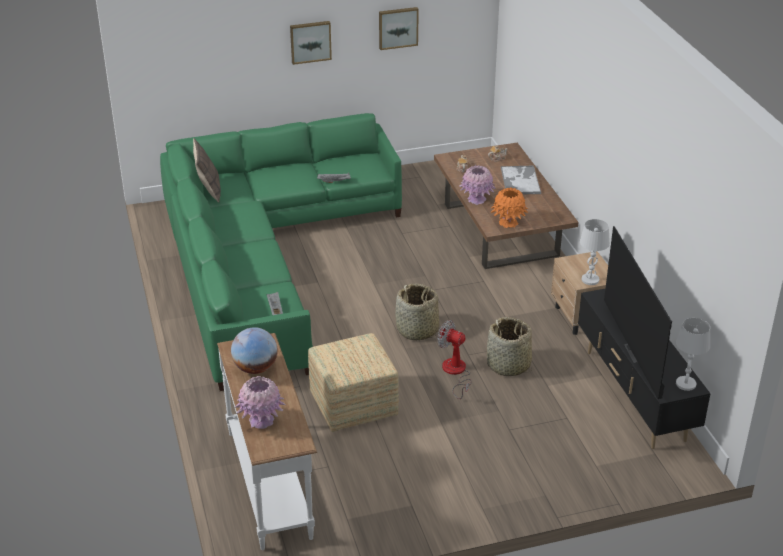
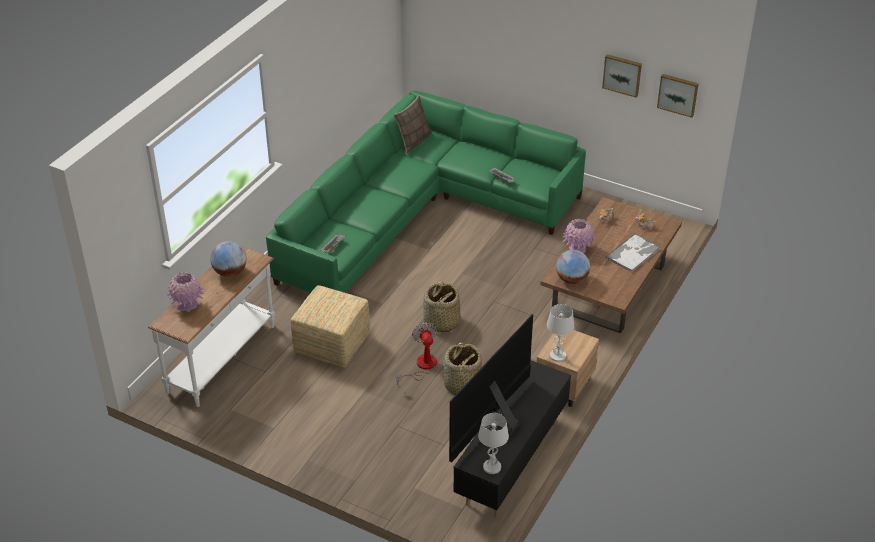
camera: 45 degrees right, 5 degrees up
picture [290,21,332,65] -> picture moved to [657,74,699,118]
orange vase [491,187,529,228] -> globe [556,250,590,284]

